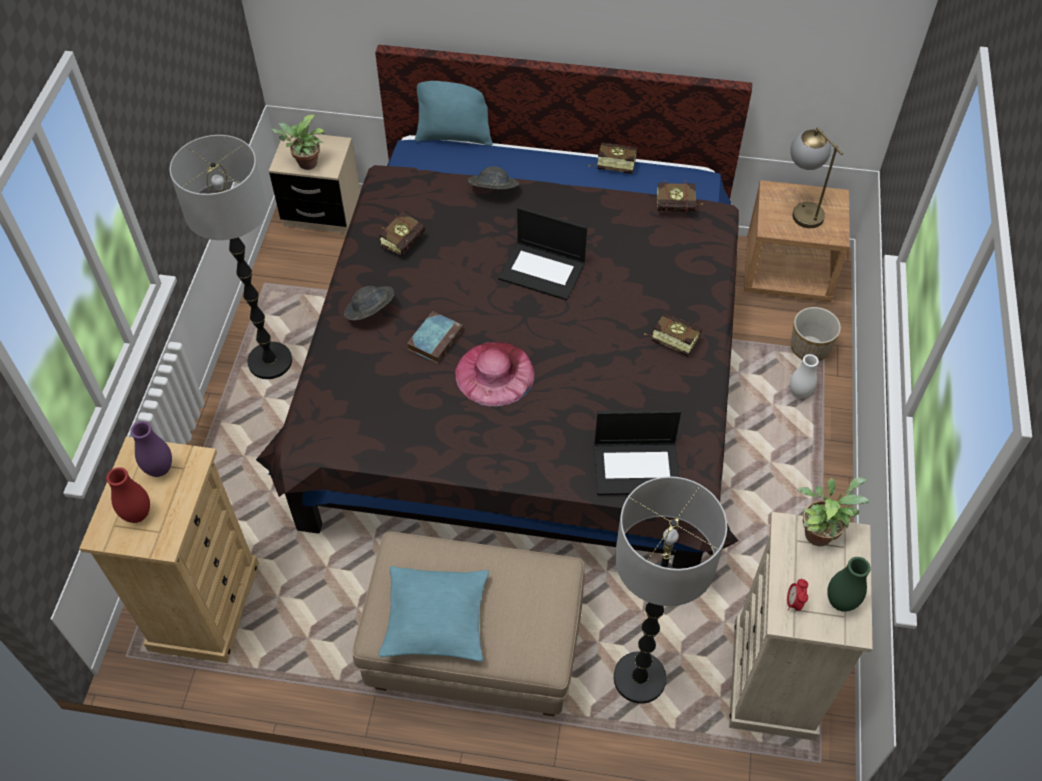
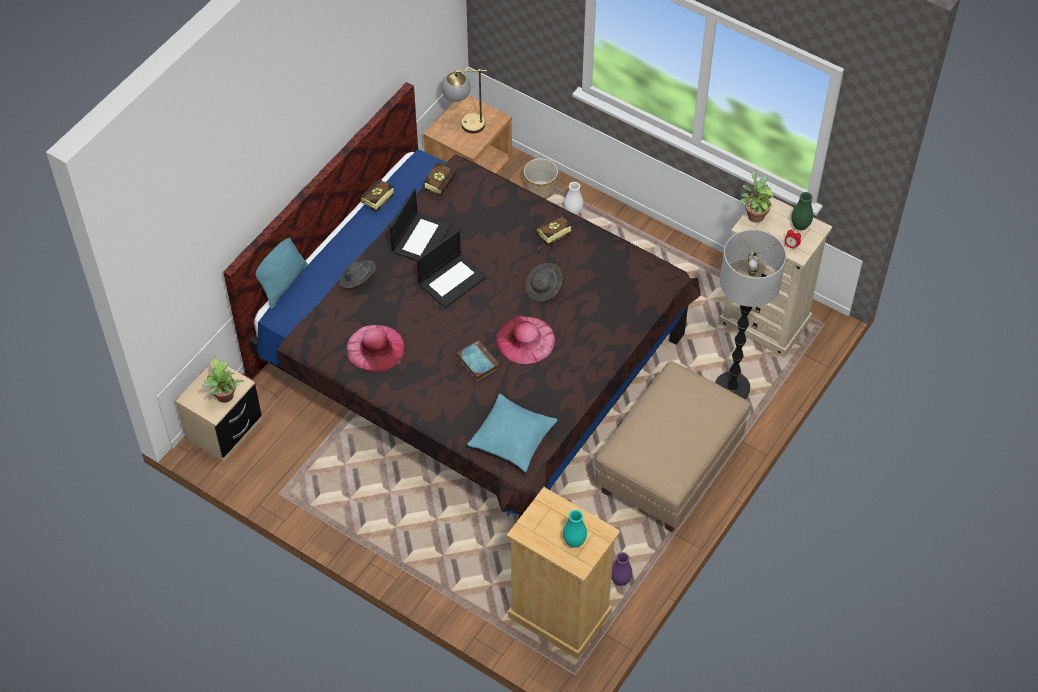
camera: 65 degrees left, 0 degrees up
red vase [106,467,150,523] -> turquoise vase [563,510,587,548]
purple vase [130,421,172,477] -> purple vase moved to [611,552,632,586]
floor lamp [170,135,292,379] -> none
grey hat [344,286,394,321] -> grey hat moved to [526,263,563,302]
turquoise pillow [379,566,489,662] -> turquoise pillow moved to [467,394,558,472]
book [380,211,425,255] -> pink hat [346,325,405,373]
laptop [594,410,681,495] -> laptop moved to [390,189,451,261]

